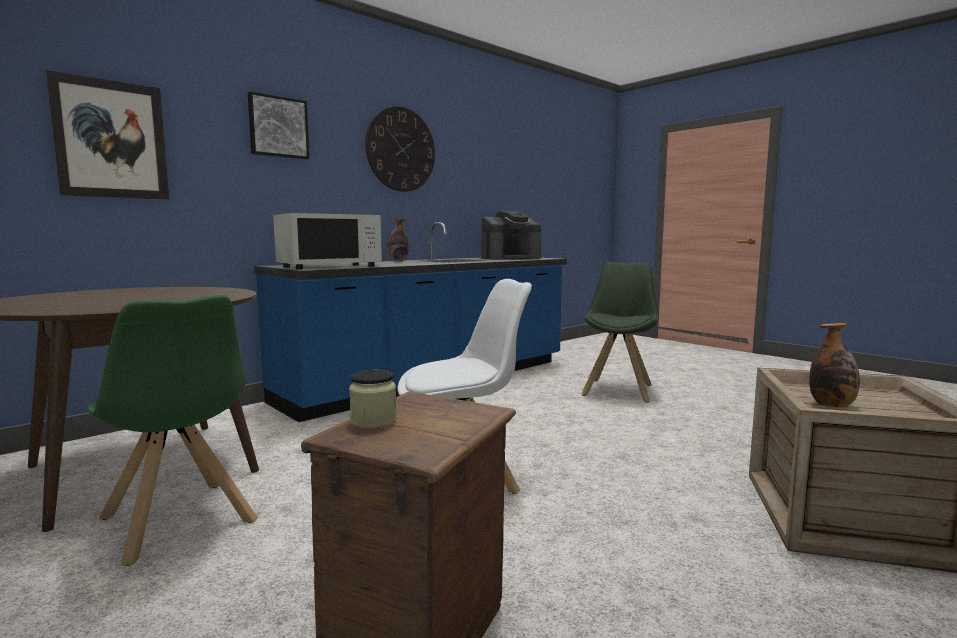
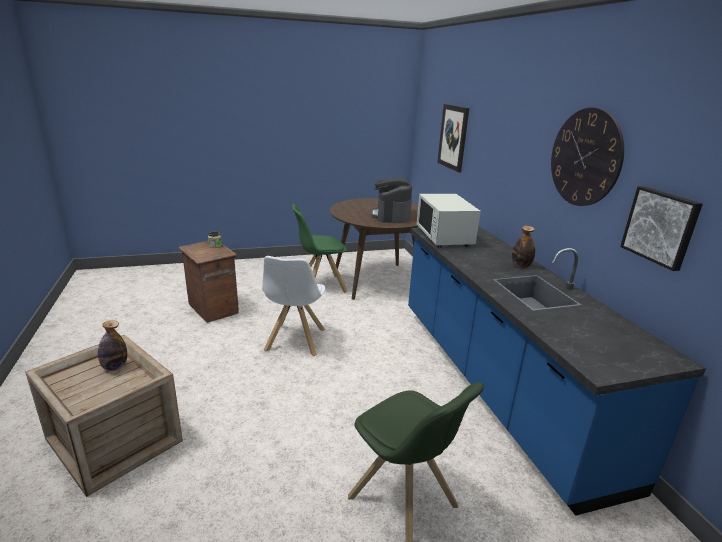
camera: 115 degrees right, 15 degrees up
picture [248,92,309,159] -> picture moved to [620,186,703,271]
coffee machine [481,211,542,260] -> coffee machine moved to [371,178,412,223]

